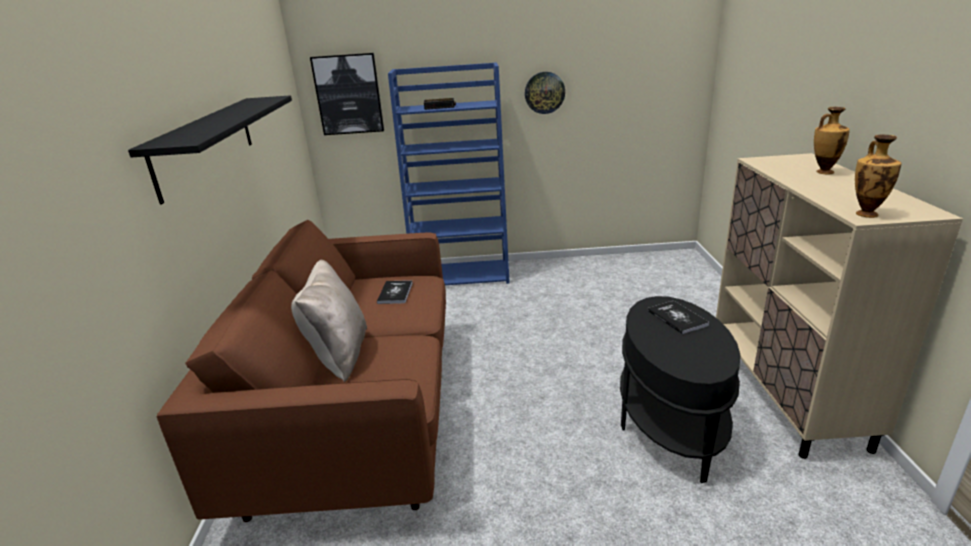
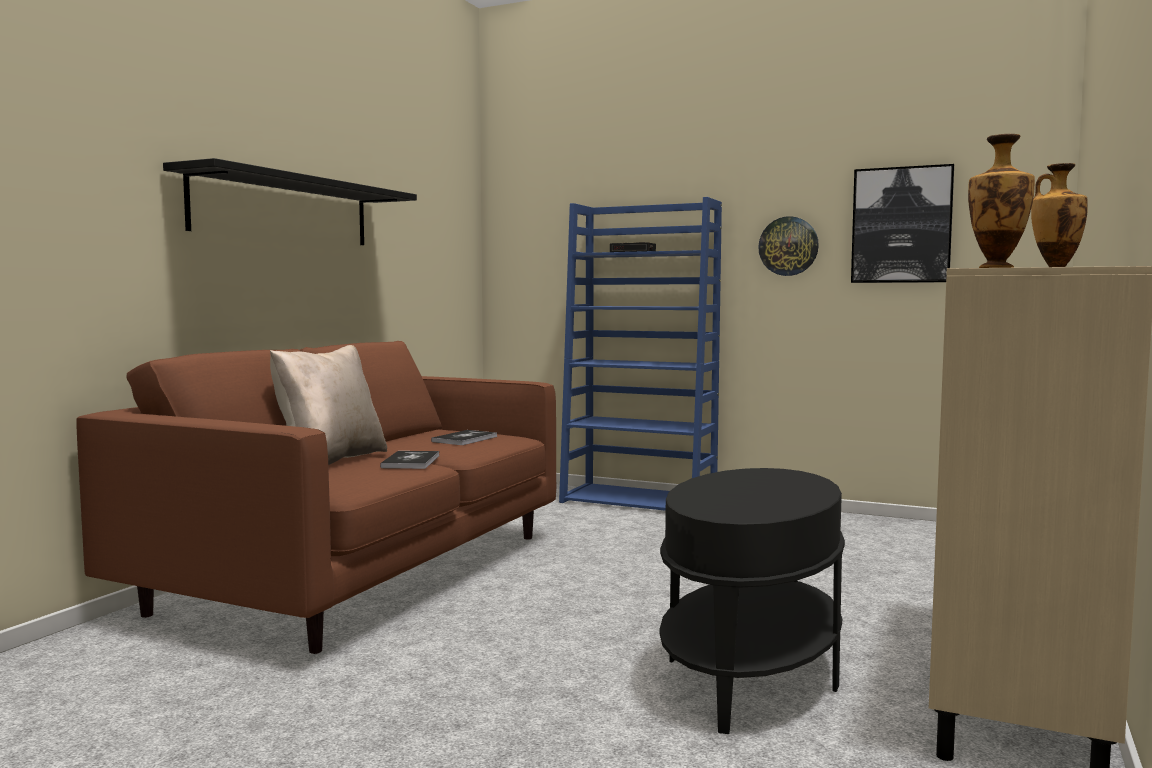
camera: 25 degrees right, 20 degrees down
picture [310,53,384,135] -> picture moved to [851,164,954,283]
book [647,300,709,335] -> book moved to [380,451,439,469]

